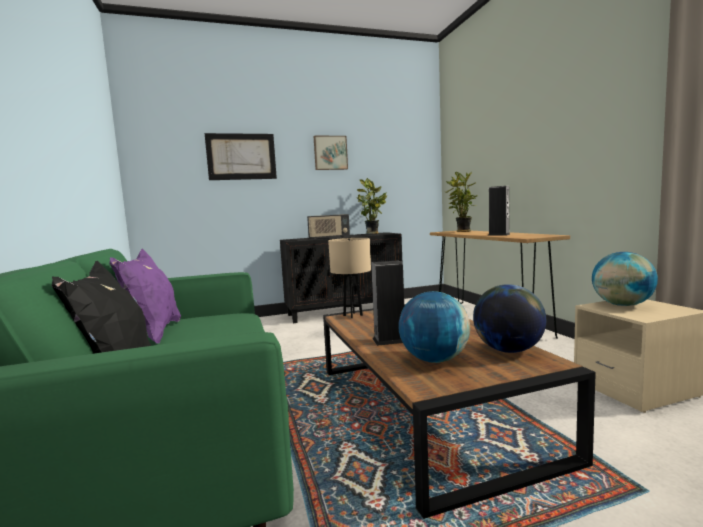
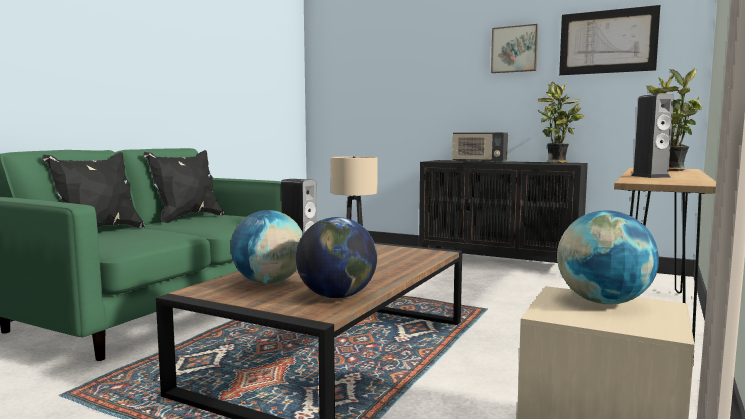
camera: 45 degrees right, 0 degrees up
purple pillow [110,249,181,344] -> black pillow [143,150,224,223]
picture [205,133,277,180] -> picture moved to [559,5,660,75]

